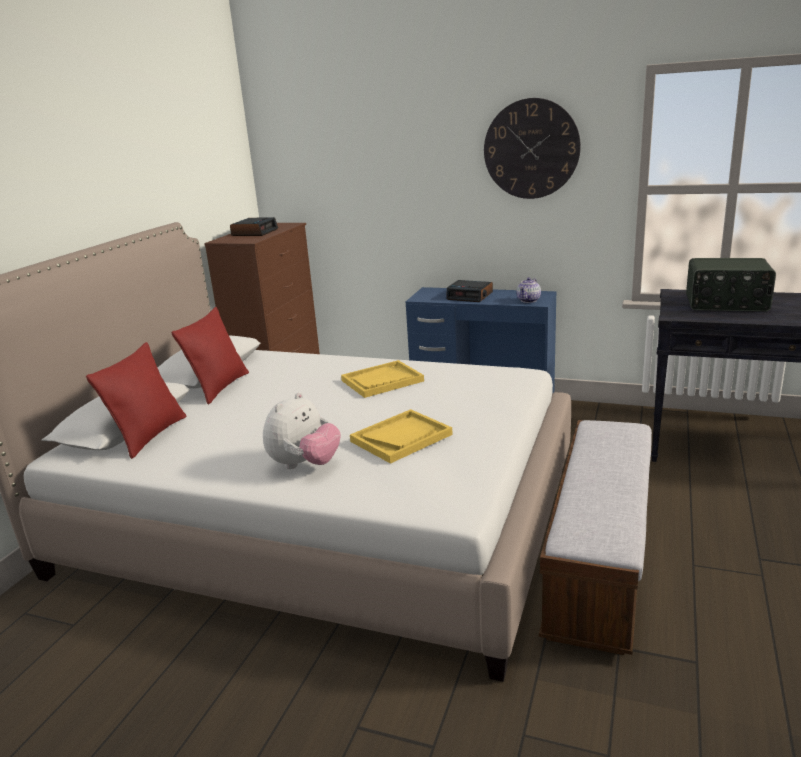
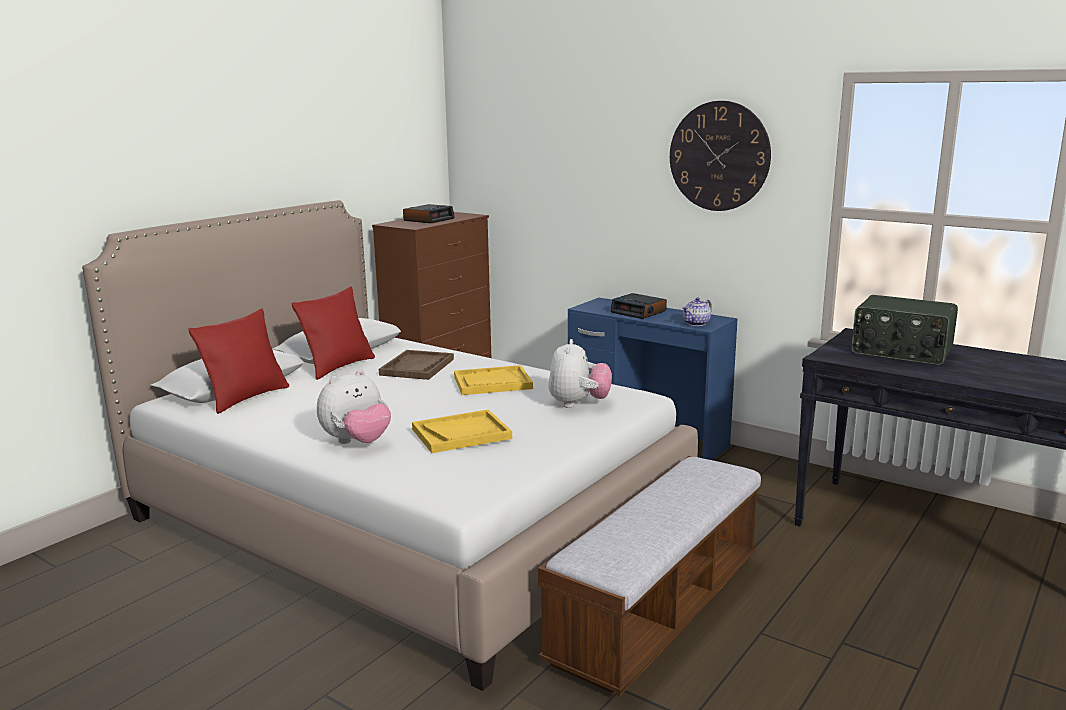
camera: 15 degrees right, 5 degrees down
none -> brown tray [379,350,454,380]
none -> plush toy [548,339,612,408]

